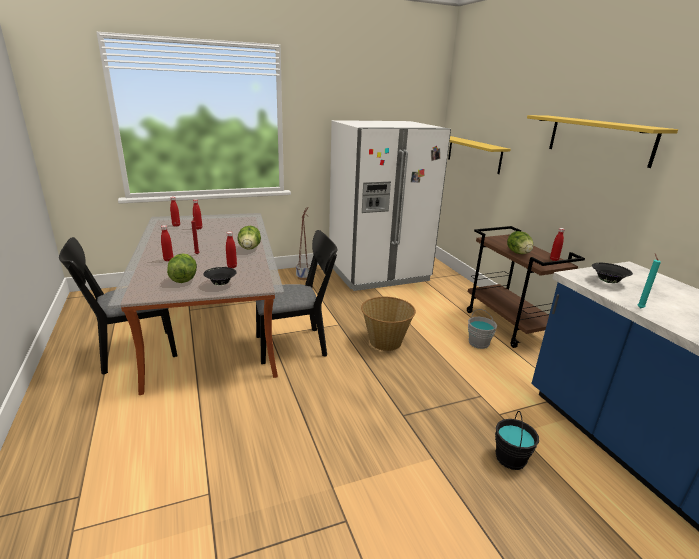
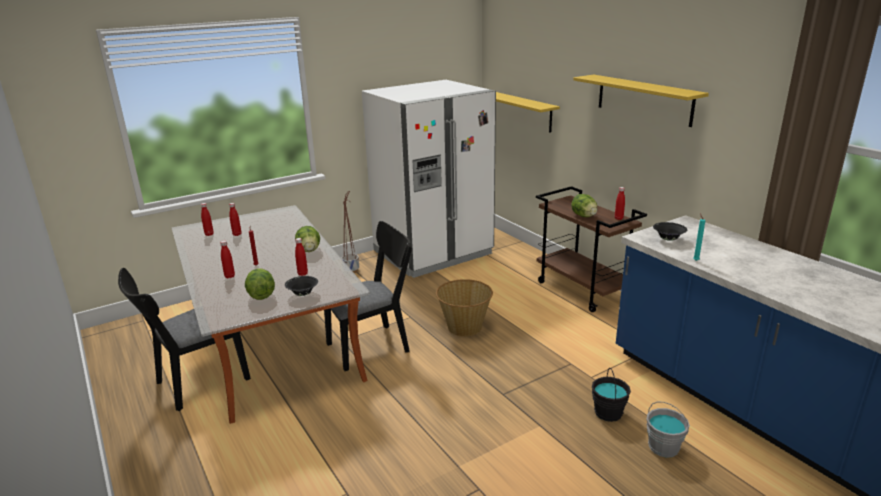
camera: 10 degrees left, 0 degrees up
grey bucket [468,309,497,349] -> grey bucket moved to [646,402,690,458]

